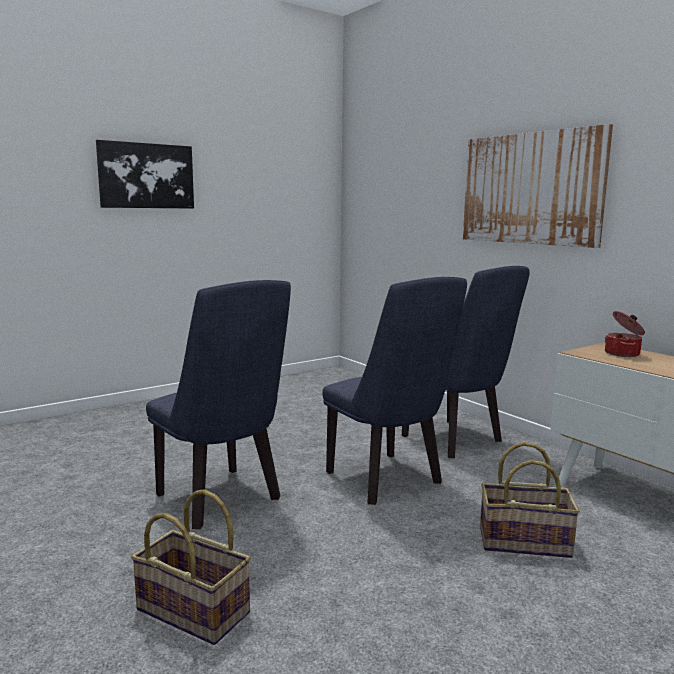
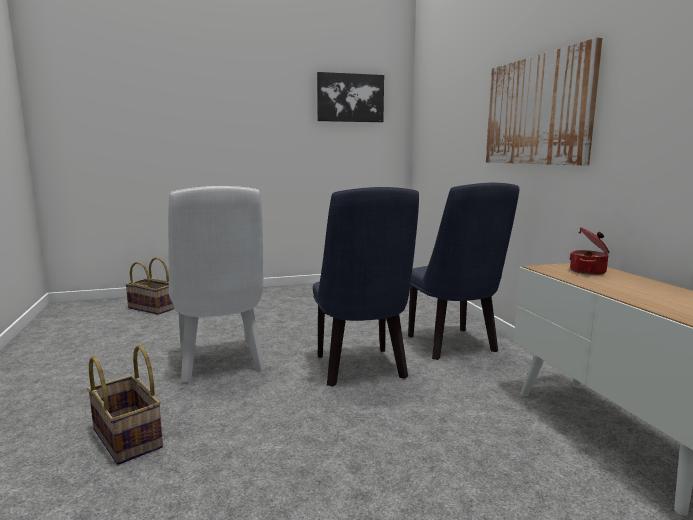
camera: 20 degrees right, 0 degrees up
picture [96,140,194,208] -> picture moved to [317,72,384,122]
blue chair [146,280,291,529] -> white chair [168,186,265,383]
basket [480,442,580,558] -> basket moved to [125,257,175,315]

